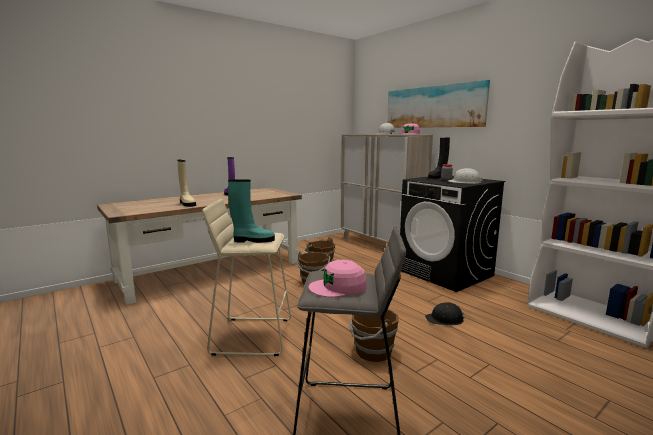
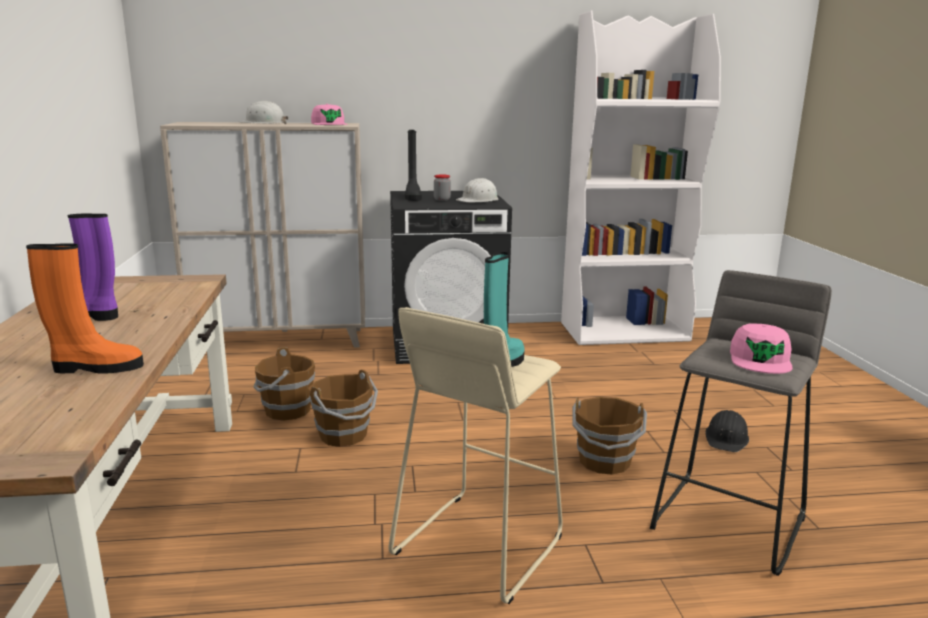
camera: 60 degrees left, 5 degrees up
beige boot [177,160,196,207] -> orange boot [26,243,144,374]
picture [387,80,490,128] -> none
black hard hat [425,302,464,325] -> black hard hat moved to [705,410,749,452]

